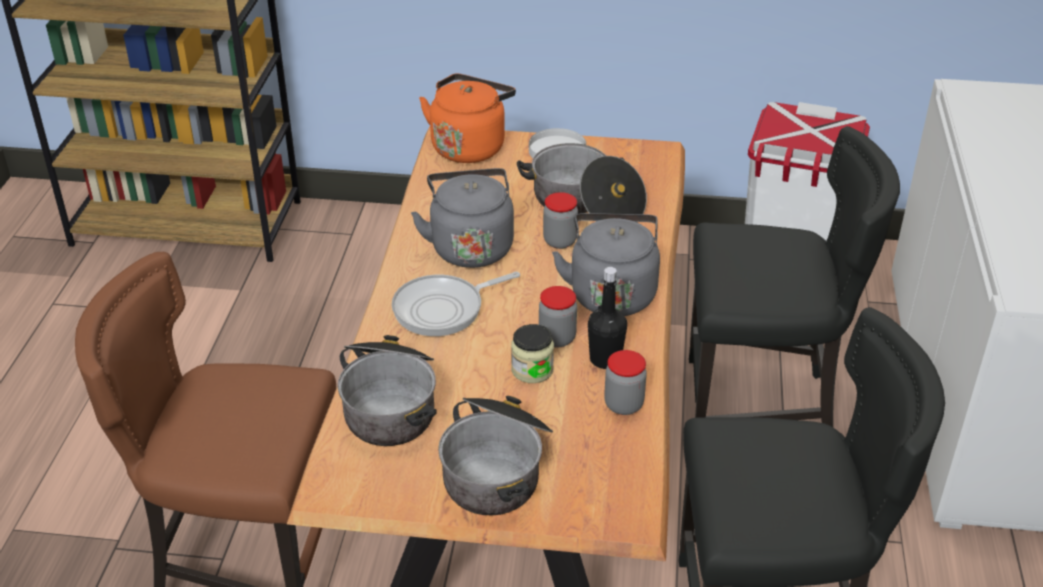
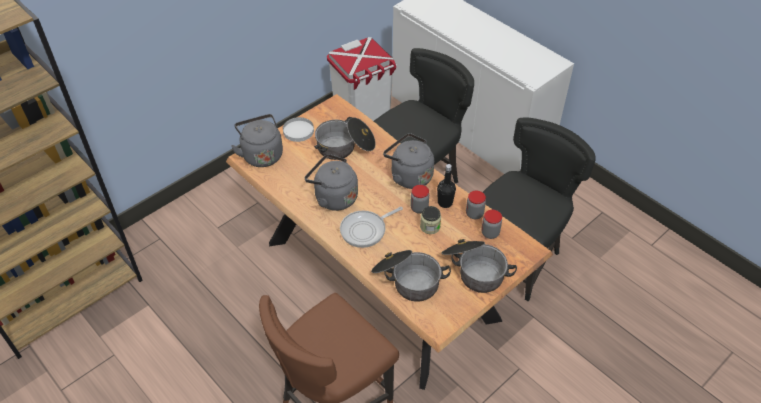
camera: 50 degrees left, 10 degrees up
frying pan [392,272,520,336] -> frying pan turned 45 degrees clockwise [340,207,403,248]
orange kettle [419,74,516,163] -> grey kettle [231,114,283,167]
jar [543,192,578,249] -> jar moved to [481,210,502,239]

